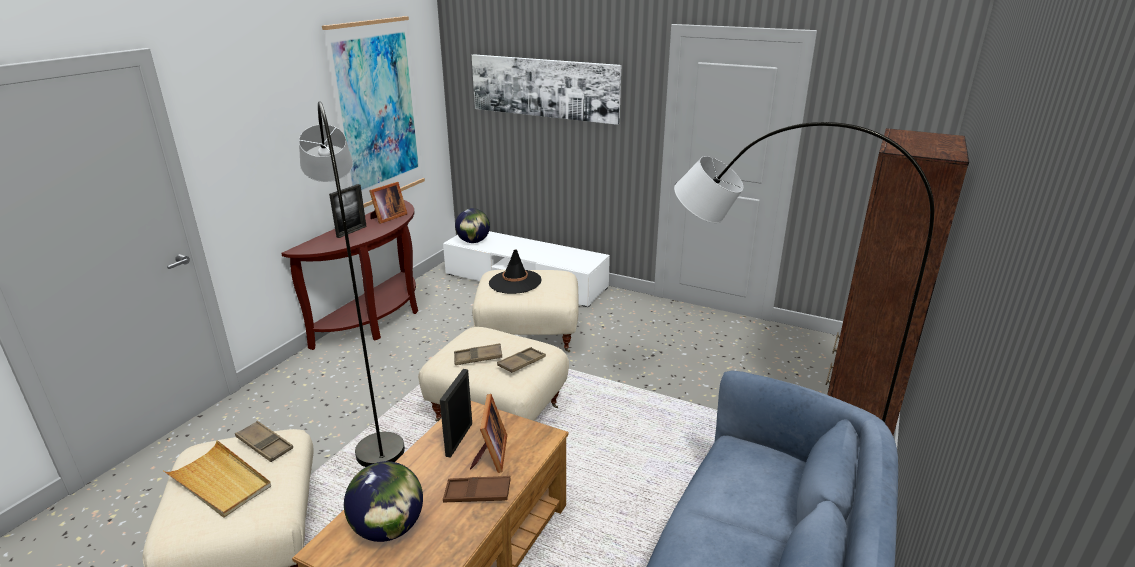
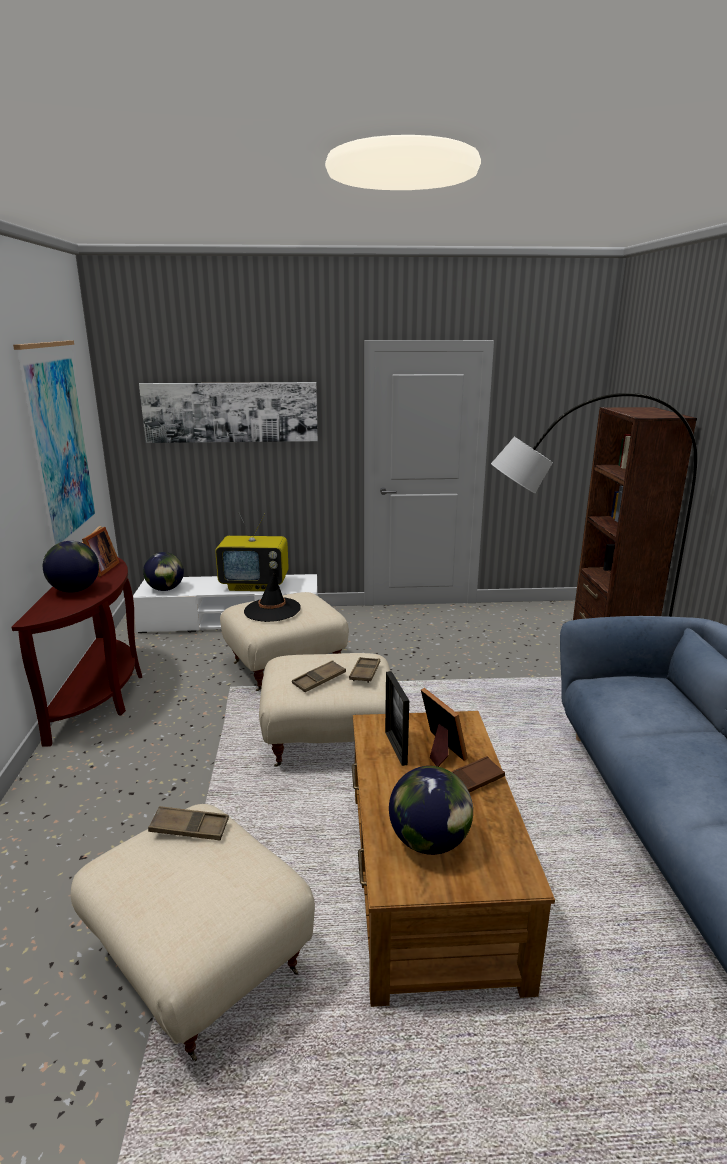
camera: 30 degrees left, 5 degrees down
beige tray [163,440,271,518] -> none
grey floor lamp [299,102,405,467] -> none
picture frame [329,184,367,238] -> globe [43,541,99,592]
none -> television [215,512,289,591]

